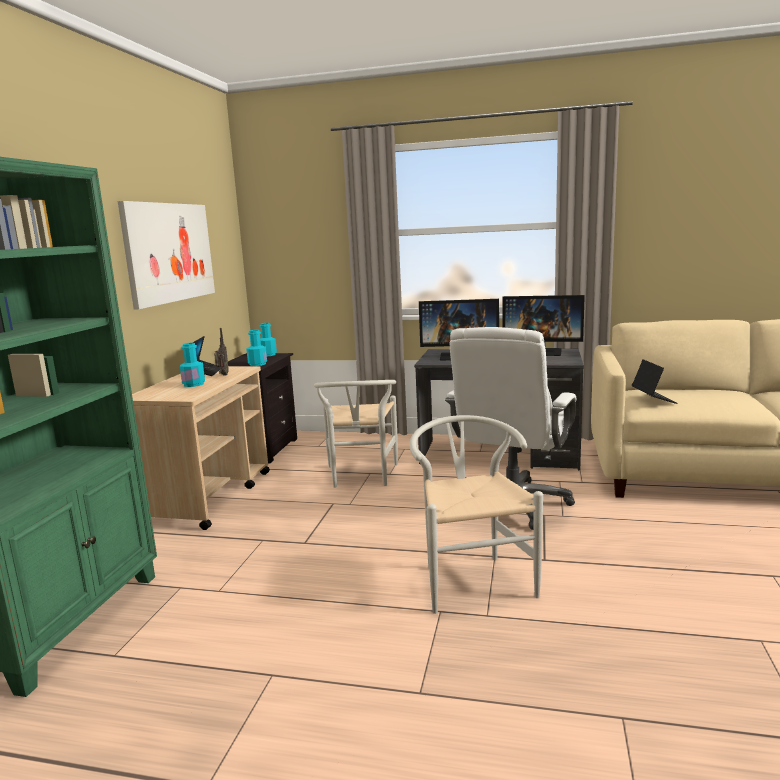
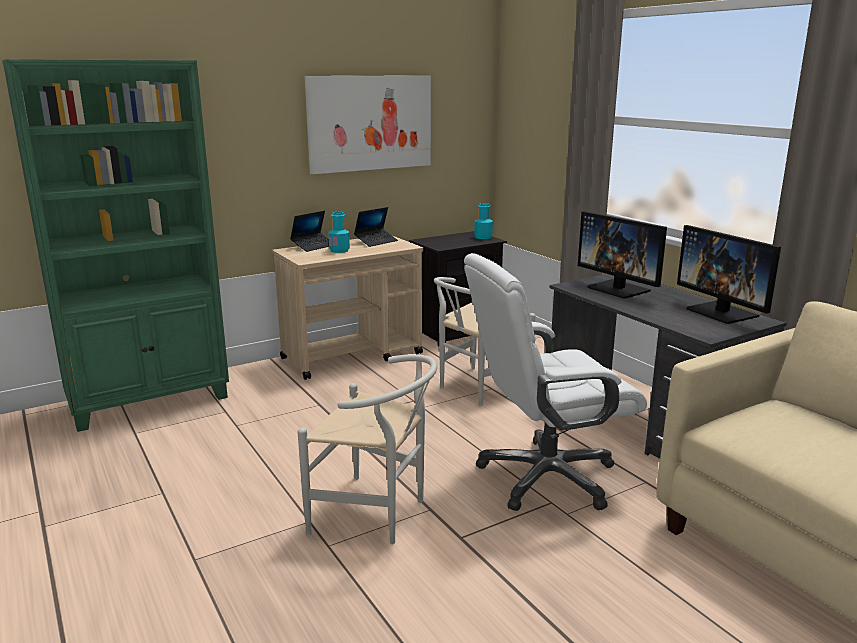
camera: 45 degrees right, 5 degrees up
radio [214,328,229,376] -> none
turquoise bottle [246,330,267,366] -> none
white chair [409,415,543,614] -> white chair turned 75 degrees clockwise [298,354,437,544]
laptop [632,359,678,404] -> laptop moved to [290,211,329,252]

